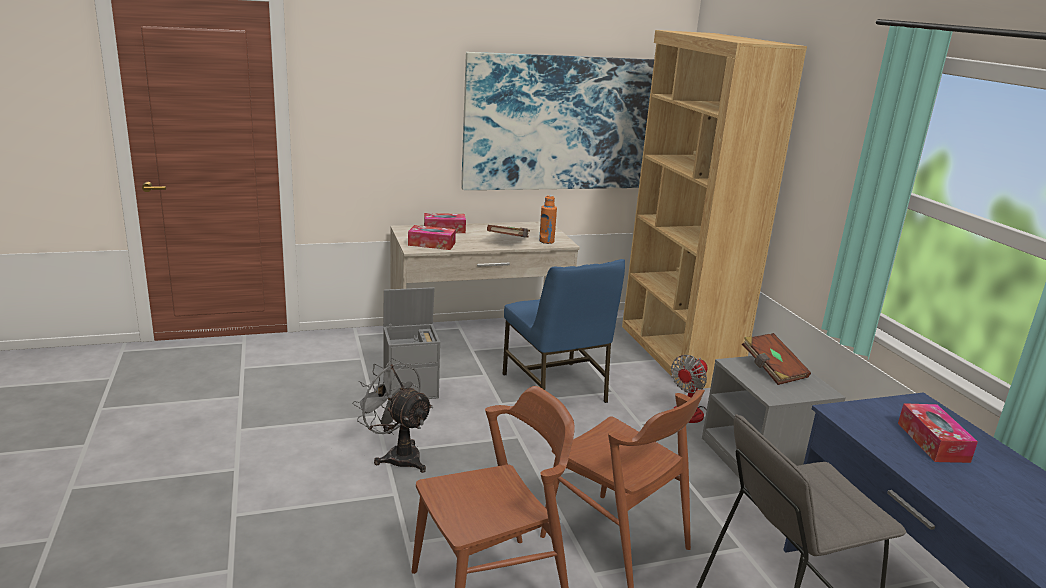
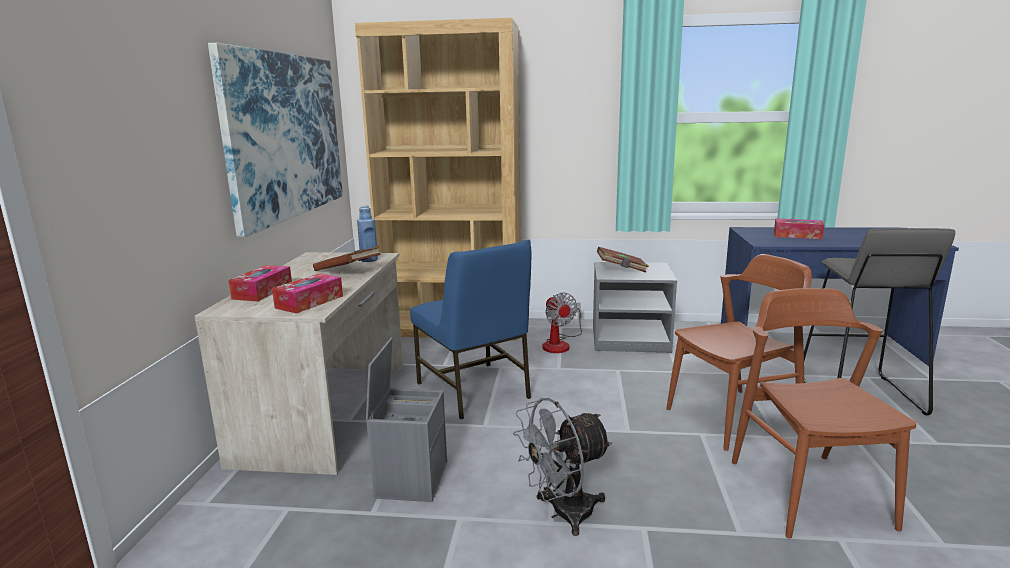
camera: 65 degrees left, 5 degrees down
blue chair [503,259,625,403] -> blue chair turned 60 degrees clockwise [410,239,532,419]
orange bottle [539,195,557,244] -> blue bottle [357,206,378,262]

